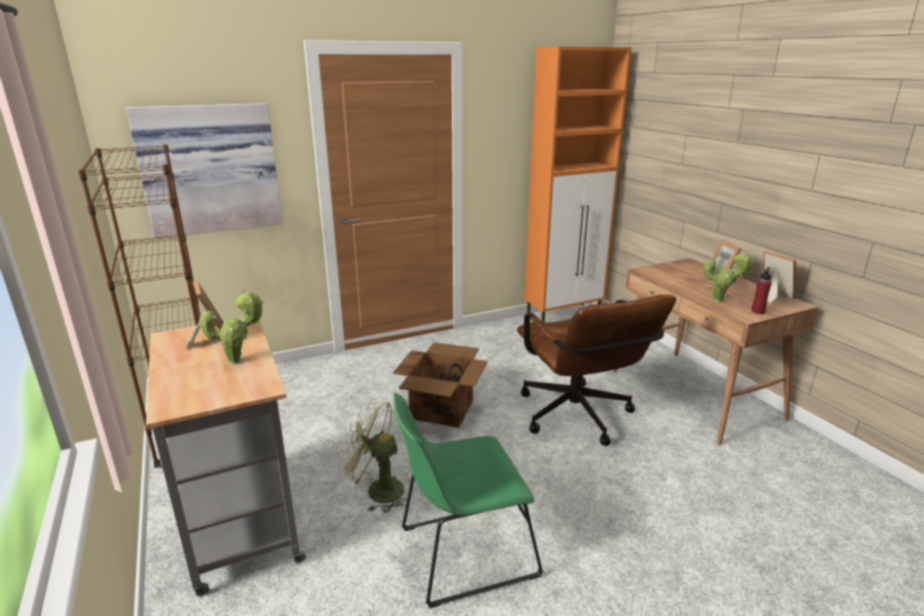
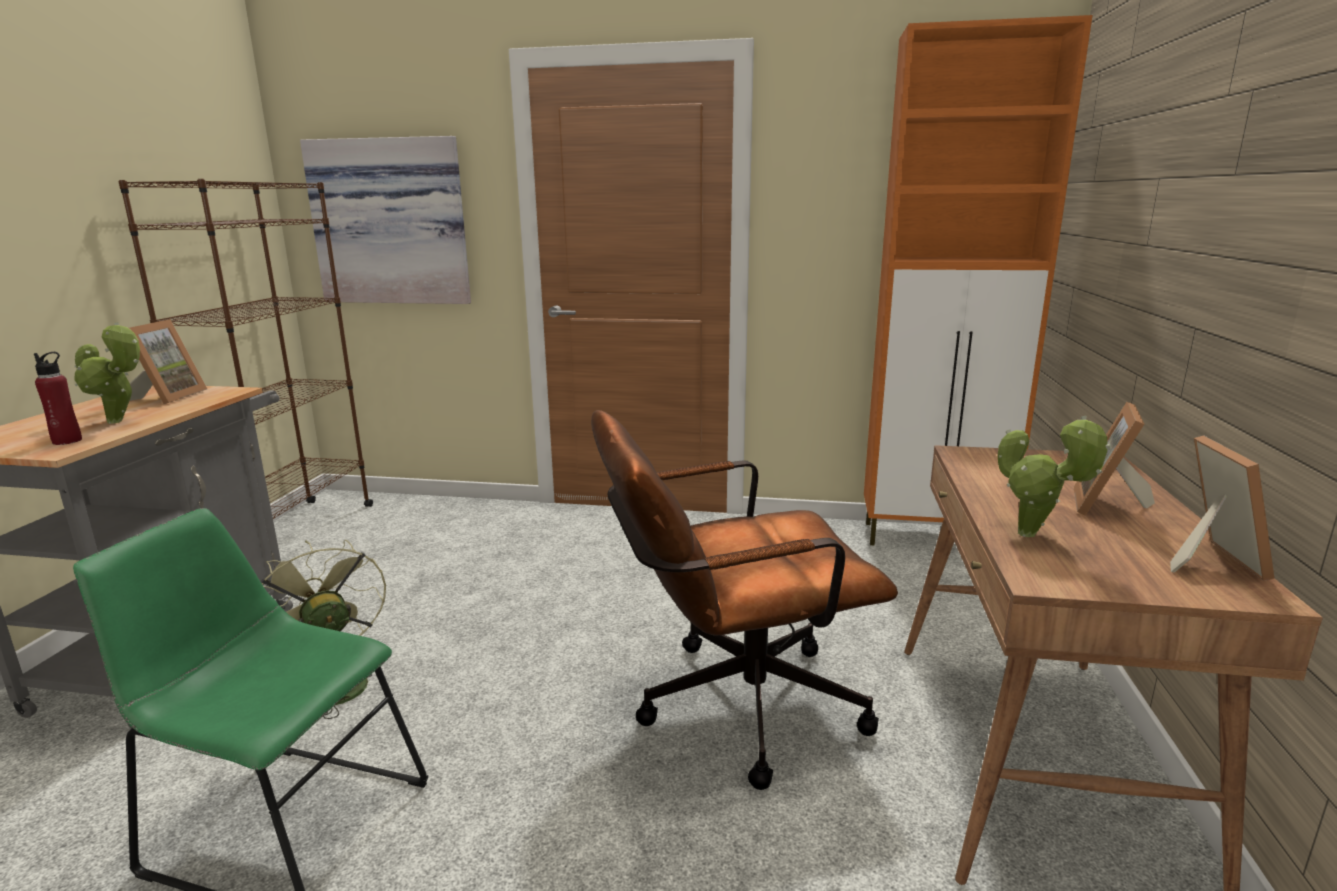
camera: 35 degrees right, 5 degrees down
cardboard box [393,342,488,428] -> none
brown office chair [517,294,677,446] -> brown office chair turned 60 degrees clockwise [591,410,898,790]
red bottle [751,267,772,314] -> red bottle moved to [34,352,82,445]

